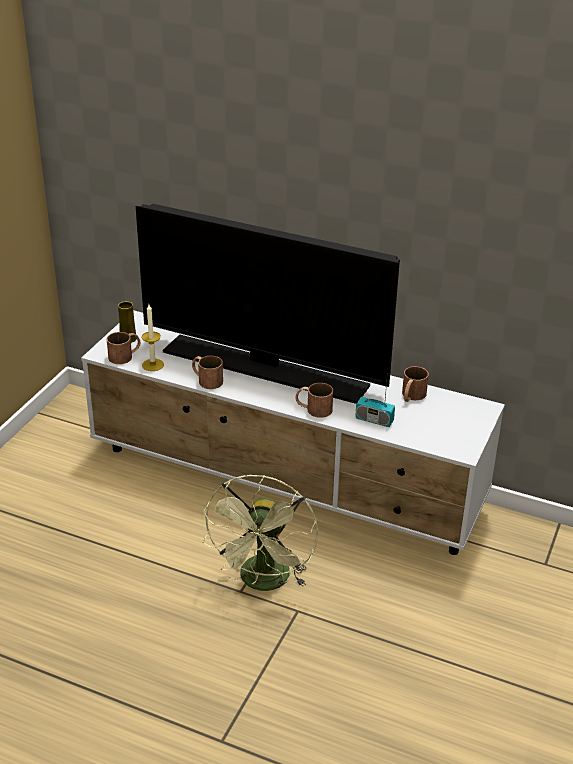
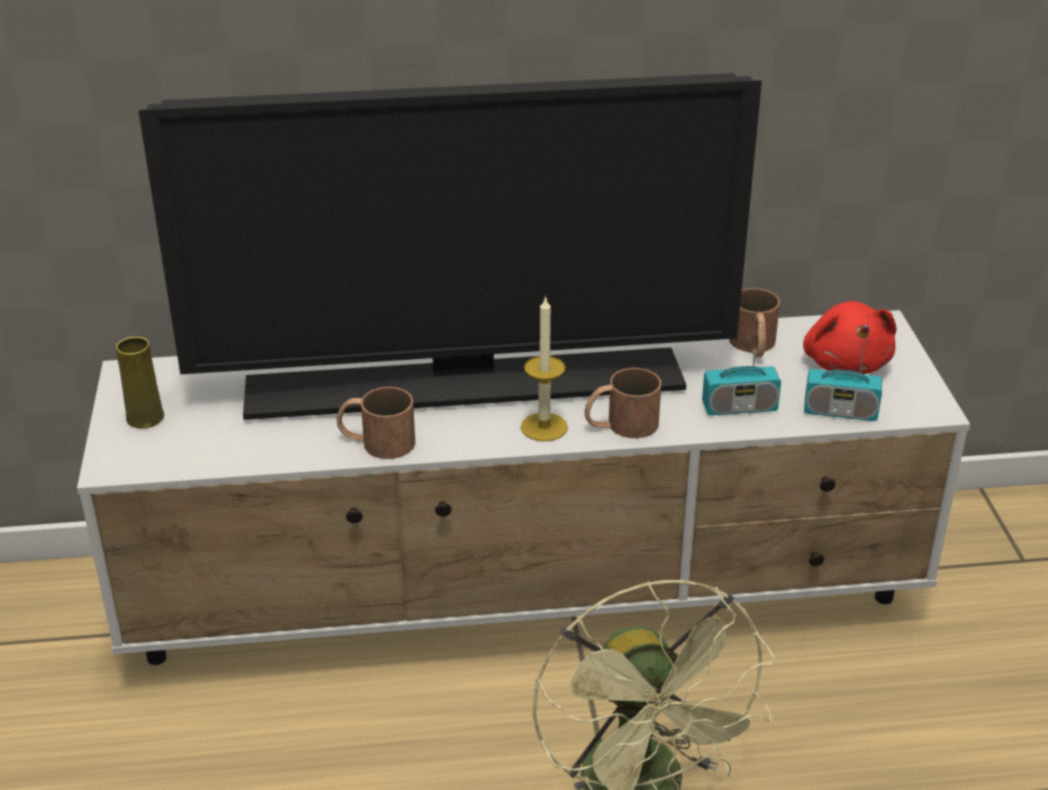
camera: 30 degrees left, 0 degrees up
brown mug [107,332,141,364] -> none
candle [142,304,164,371] -> candle moved to [521,295,568,441]
none -> red plush toy [803,301,897,374]
none -> radio [804,318,882,421]

